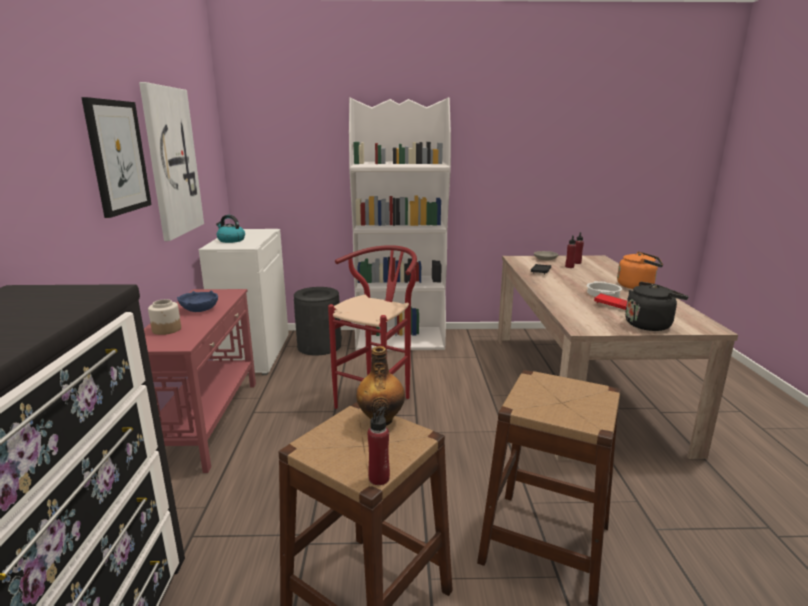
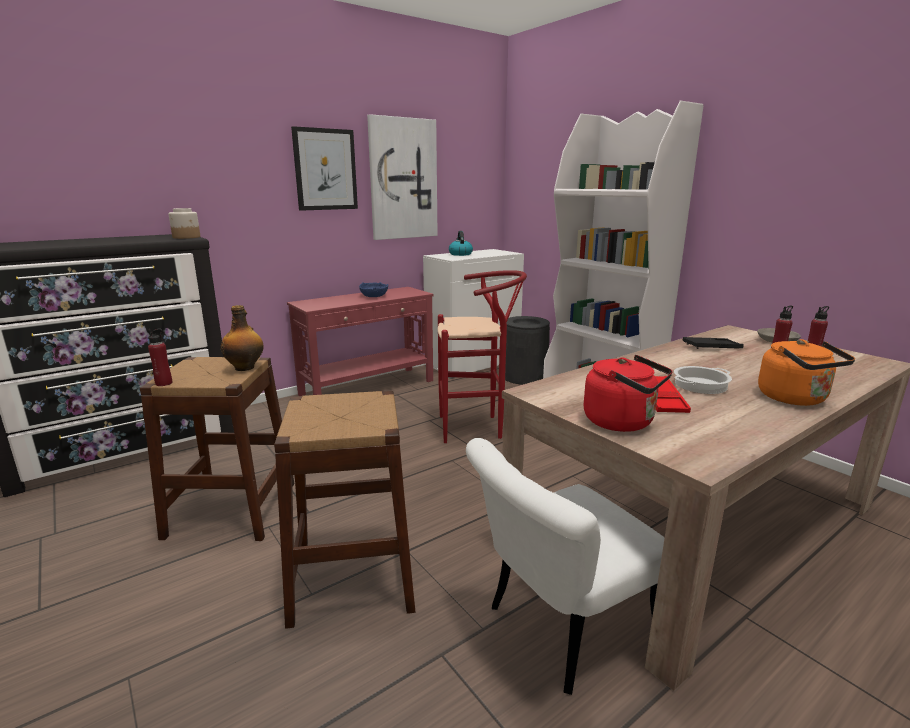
camera: 55 degrees right, 0 degrees up
jar [148,299,181,335] -> jar moved to [168,208,200,239]
black kettle [625,282,689,331] -> red kettle [584,355,673,432]
none -> white chair [466,438,665,695]

